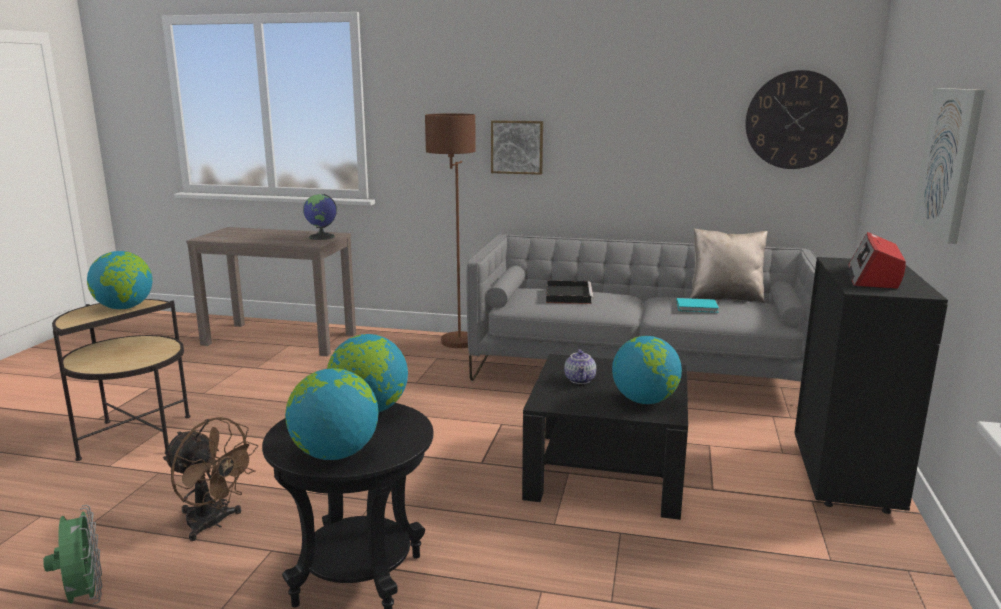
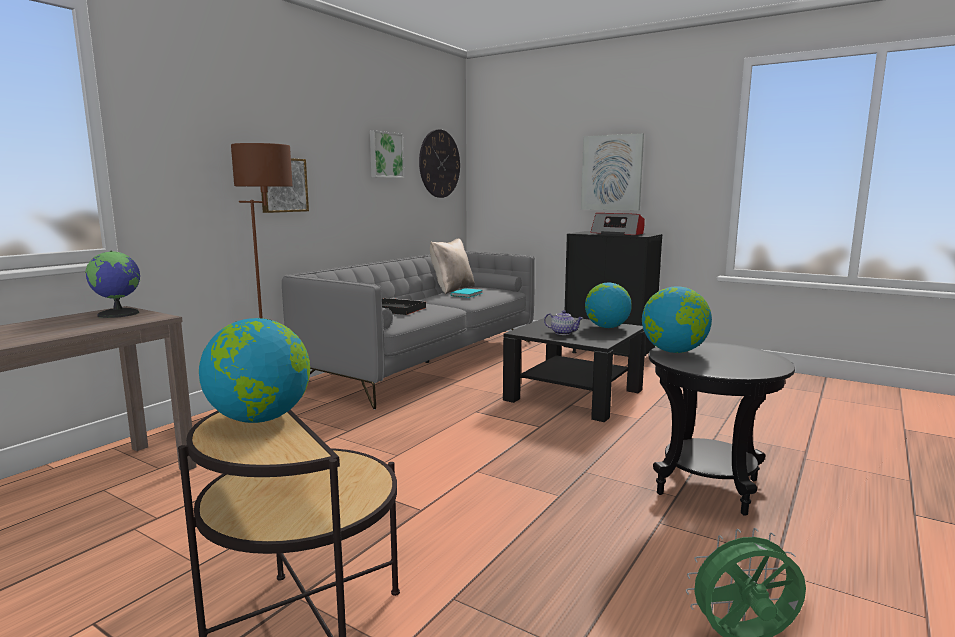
camera: 70 degrees left, 5 degrees down
brown fan [163,417,258,541] -> none
globe [285,368,379,460] -> none
none -> picture [370,130,404,178]

